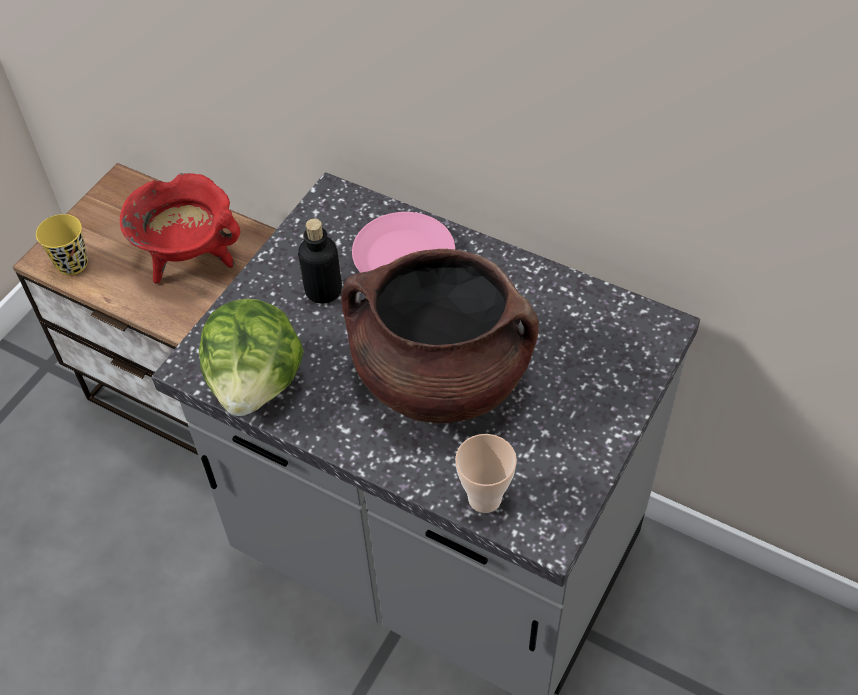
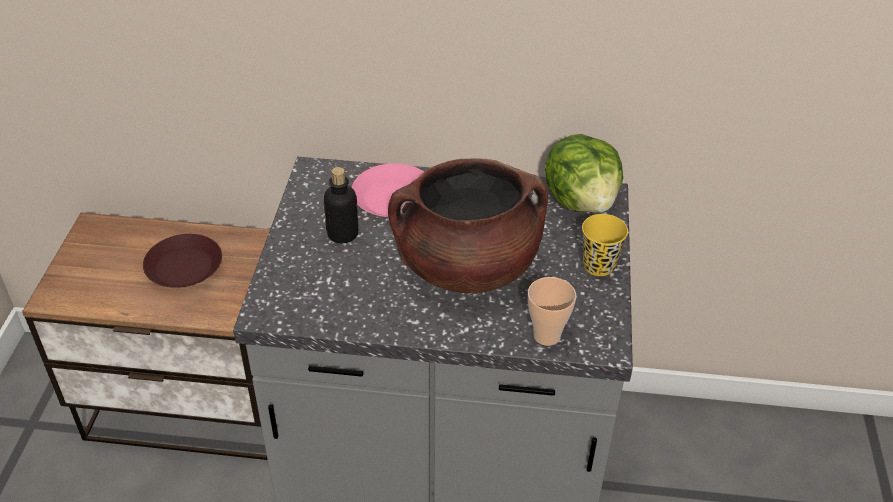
camera: 25 degrees left, 10 degrees down
yellow cup [36,214,88,275] -> yellow cup moved to [582,214,628,276]
red cooking pot [120,173,241,284] -> brown plate [143,234,222,288]
lettuce [199,299,304,416] -> lettuce moved to [545,134,623,213]

